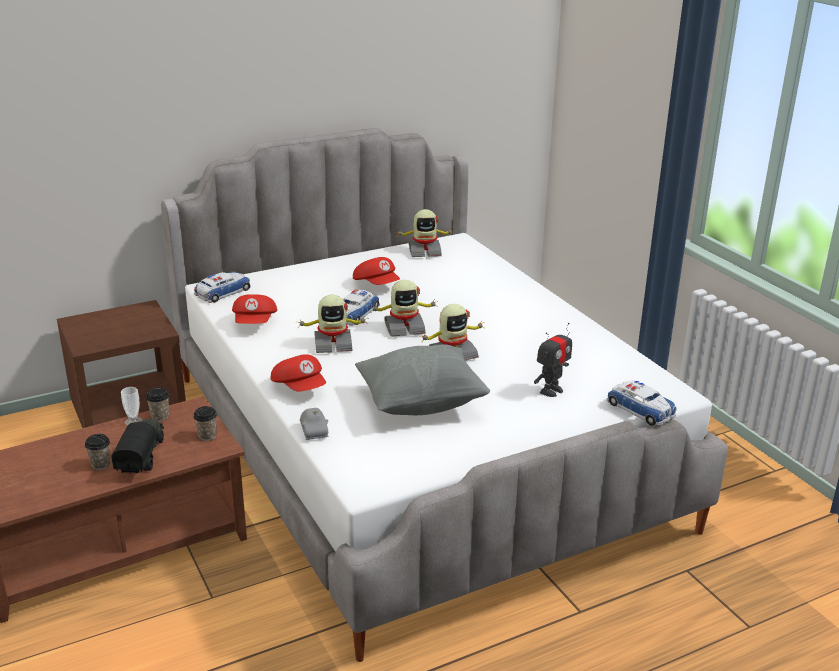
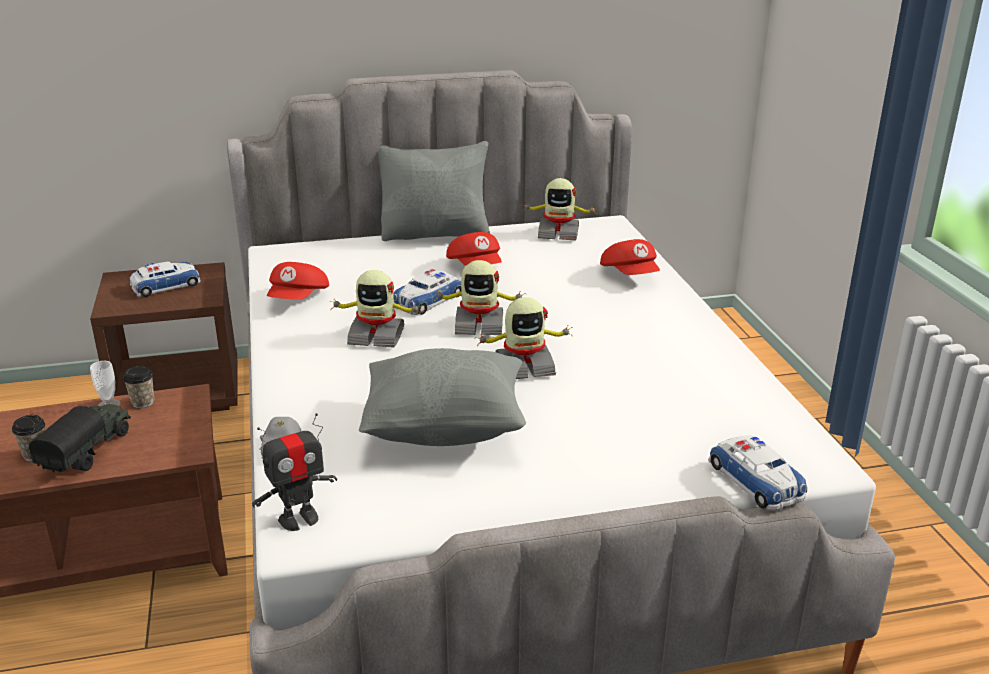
camera: 15 degrees right, 0 degrees up
cup [193,406,217,441] -> none
toy car [194,271,251,303] -> toy car moved to [129,261,201,297]
red cap [271,354,326,392] -> red cap moved to [600,239,660,275]
toy robot [534,323,572,397] -> toy robot moved to [252,413,337,531]
none -> grey pillow [378,141,490,241]

